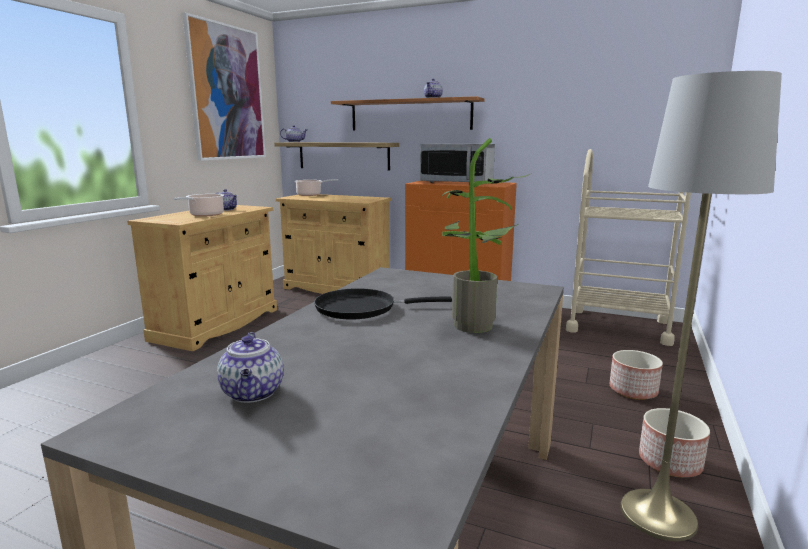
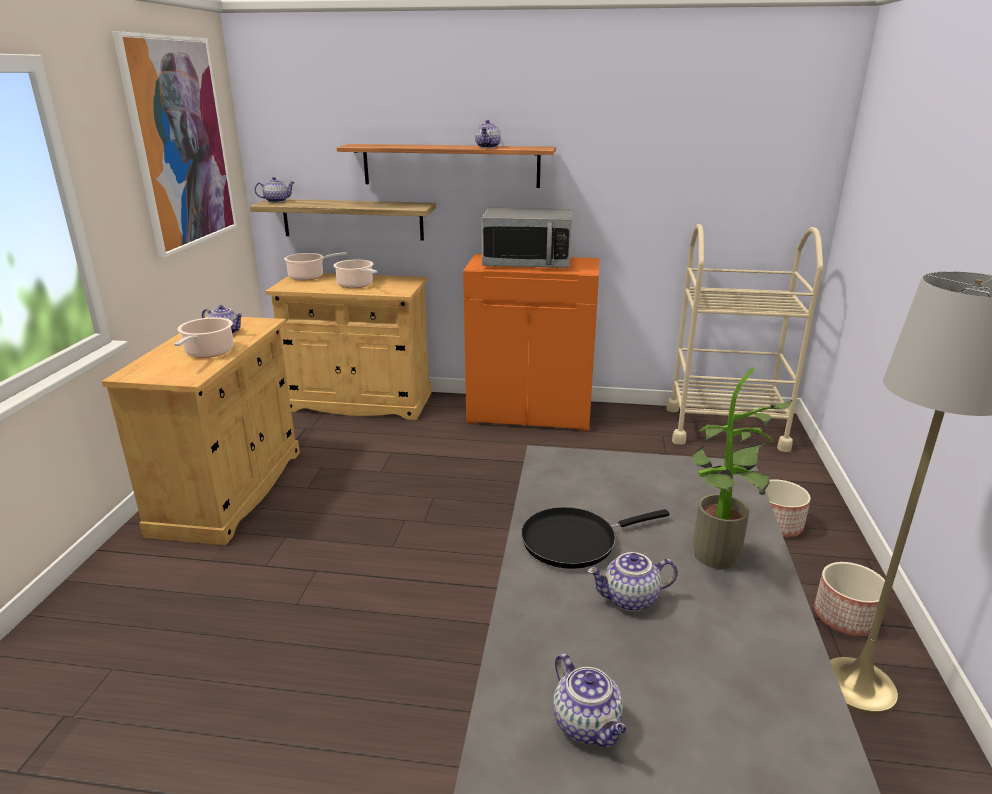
camera: 15 degrees left, 10 degrees up
none -> cooking pot [333,260,378,288]
none -> teapot [588,552,678,612]

